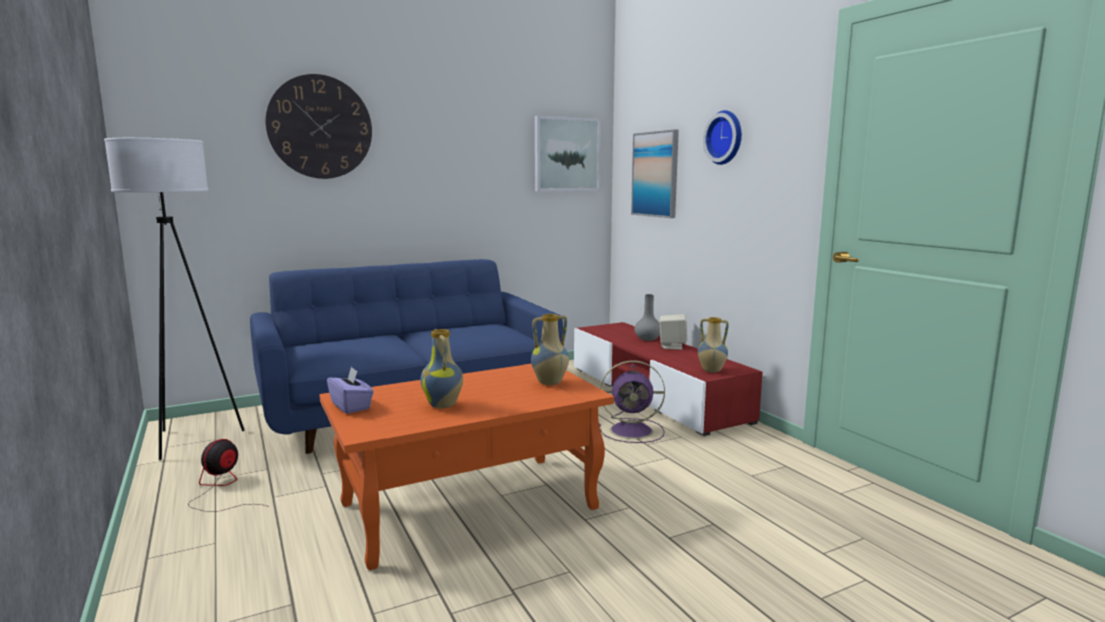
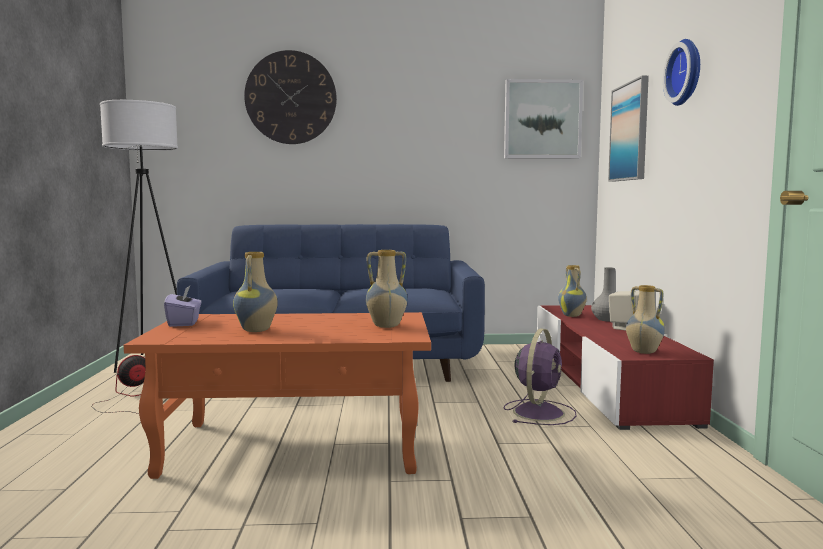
camera: 25 degrees right, 5 degrees down
purple fan [599,361,665,443] -> purple fan turned 90 degrees counterclockwise [504,328,577,425]
none -> vase [558,265,587,317]

